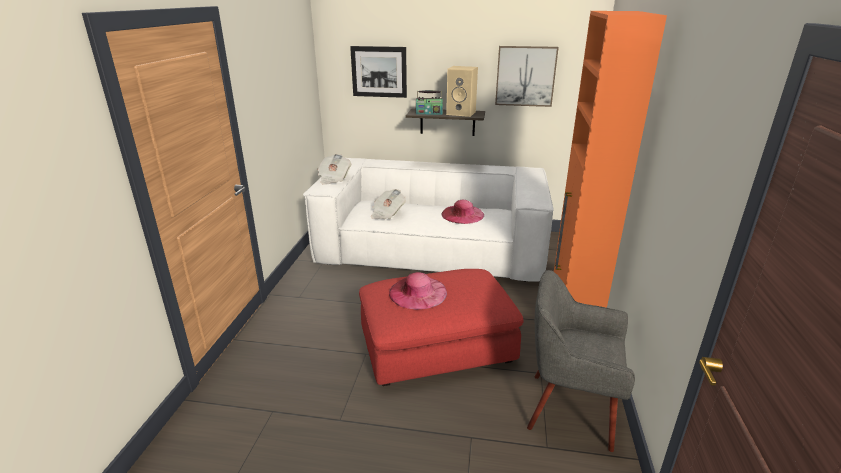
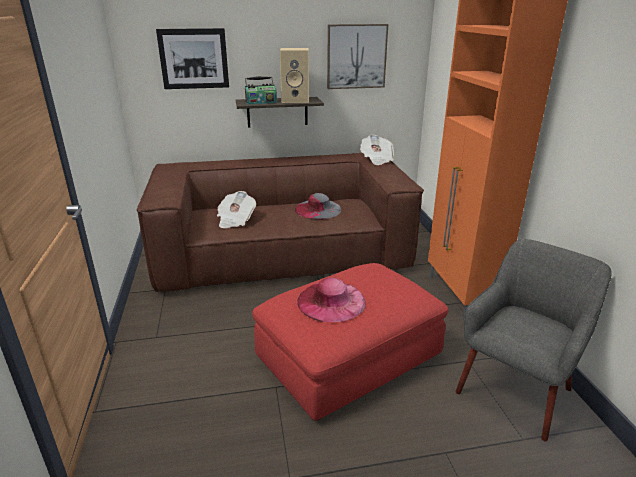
camera: 20 degrees left, 0 degrees up
white sofa [303,158,554,282] -> brown sofa [137,153,424,292]
newspaper [318,154,352,185] -> newspaper moved to [360,135,394,165]
pink hat [441,200,484,224] -> grey hat [295,193,341,219]
grey armchair [527,270,635,452] -> grey armchair turned 135 degrees clockwise [455,239,612,441]

